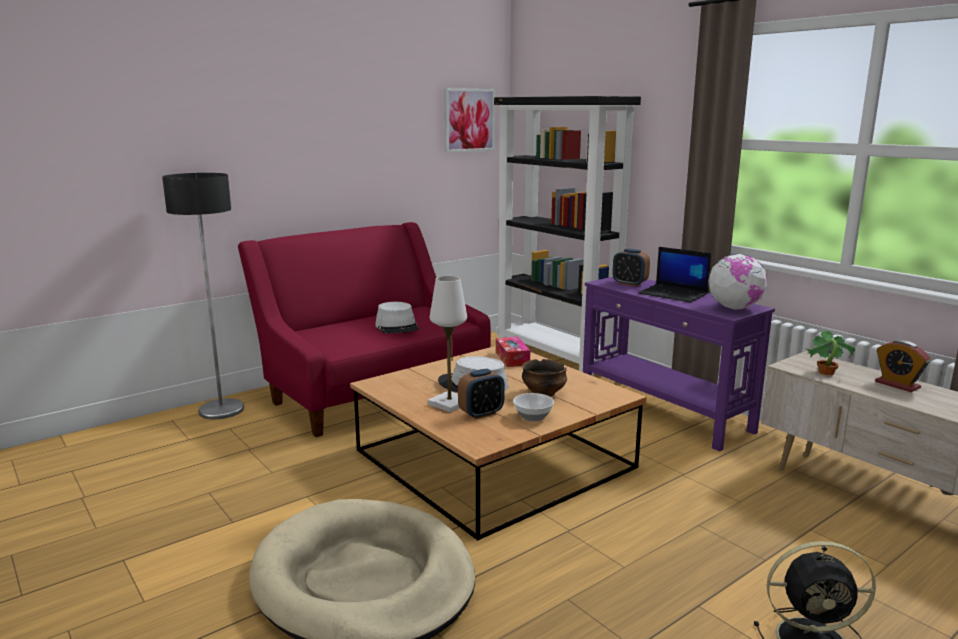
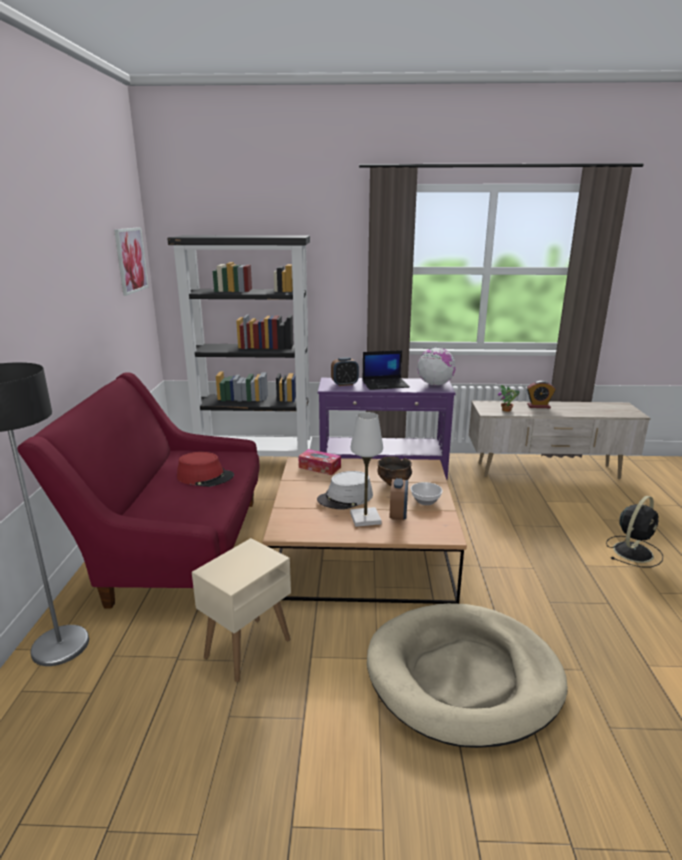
camera: 50 degrees left, 5 degrees up
grey hat [375,302,419,333] -> red hat [177,452,234,487]
none -> beige side table [192,538,291,682]

